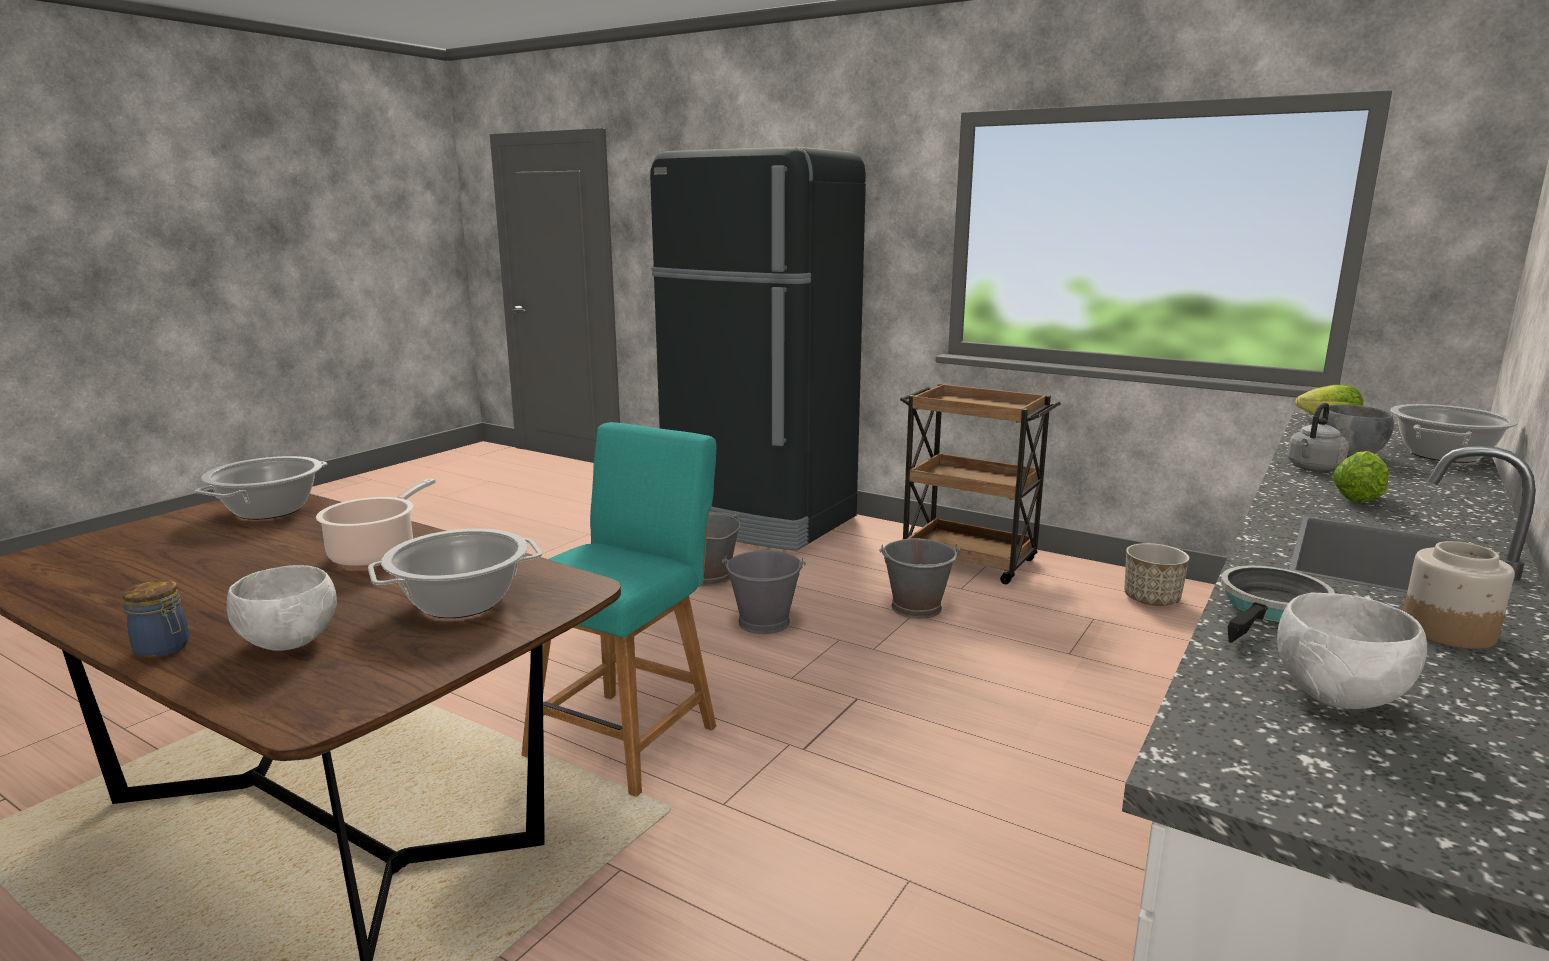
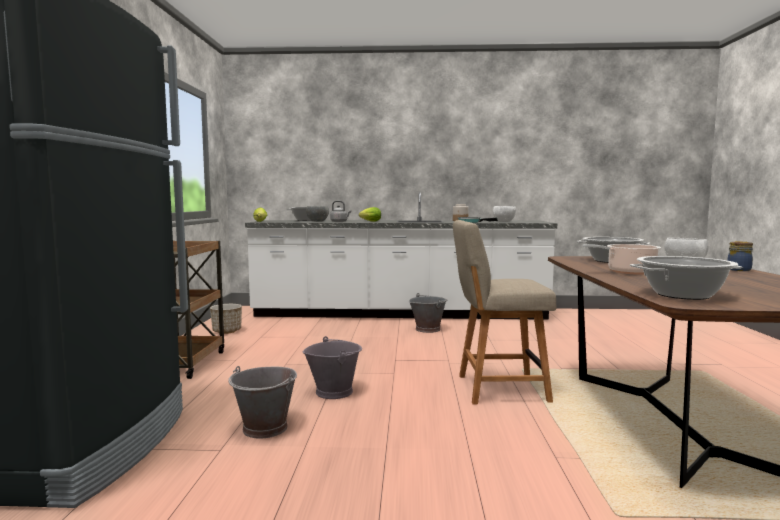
camera: 120 degrees left, 10 degrees down
turquoise chair [521,422,717,797] -> beige chair [453,220,556,405]
grey bucket [879,538,960,619] -> grey bucket moved to [409,293,448,333]

